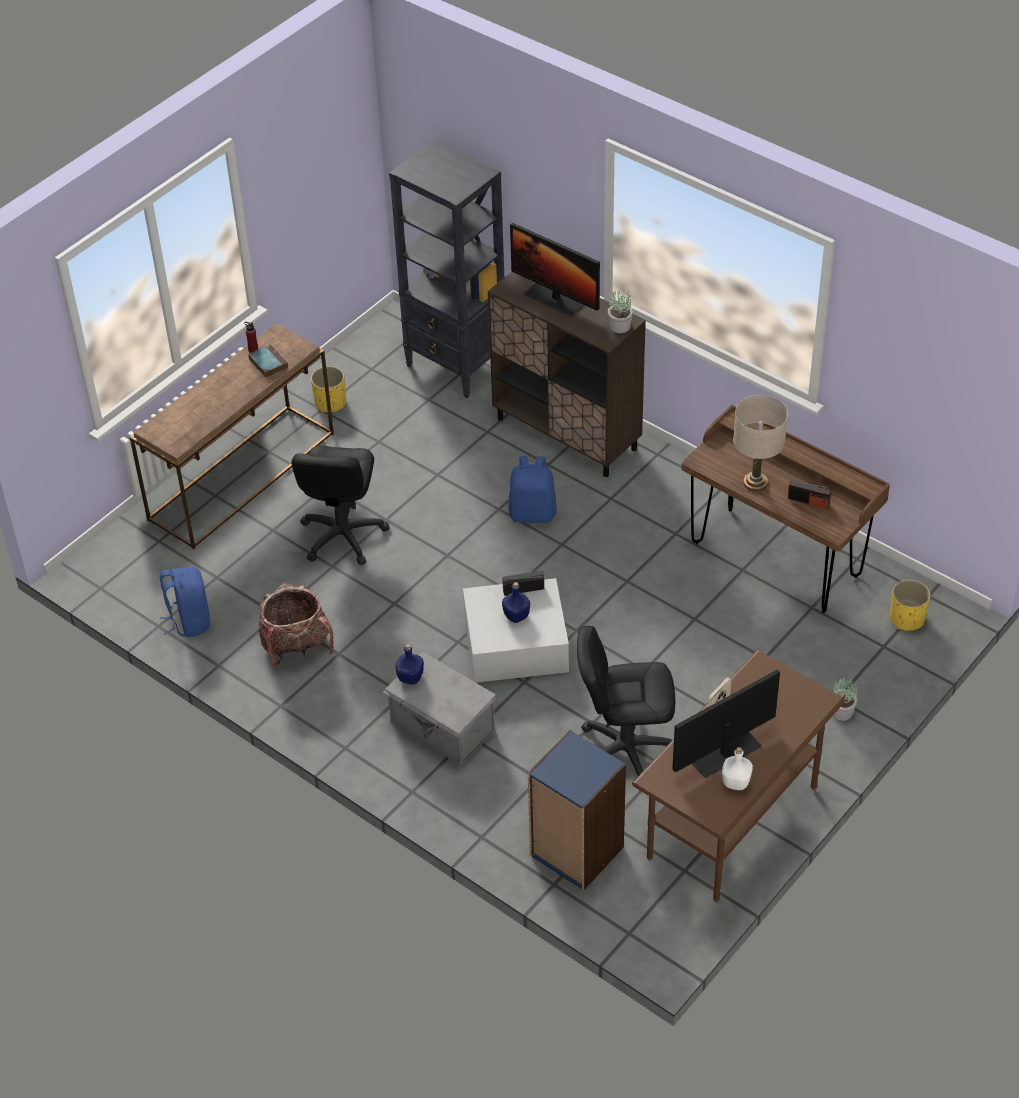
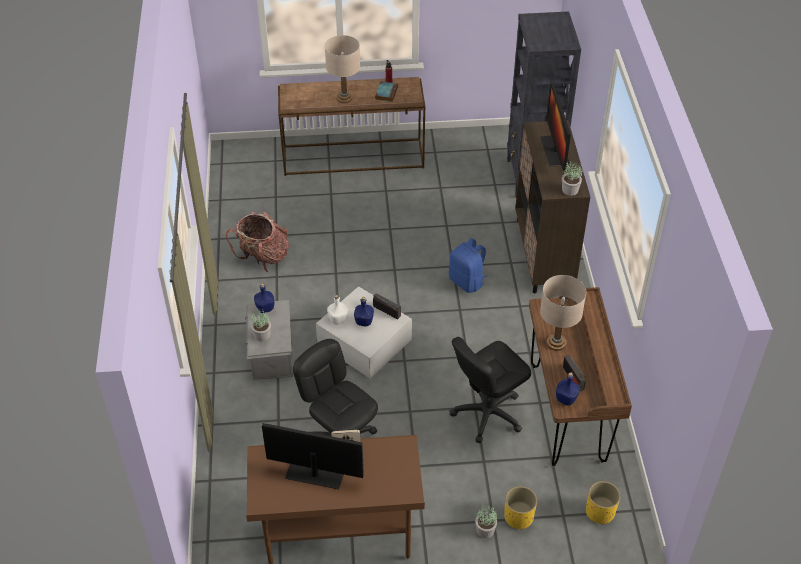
camera: 45 degrees right, 0 degrees up
blue backpack [160,567,210,637] -> none
black office chair [291,446,390,565] -> black office chair moved to [450,337,531,443]
yellow planter [311,366,346,413] -> yellow planter moved to [504,486,537,530]
blue bookcase [528,730,626,891] -> none
white bottle [722,747,753,790] -> white bottle moved to [327,295,348,325]
none -> potted plant [251,308,271,341]
none -> beige table lamp [325,35,360,104]
none -> blue bottle [556,372,580,405]

